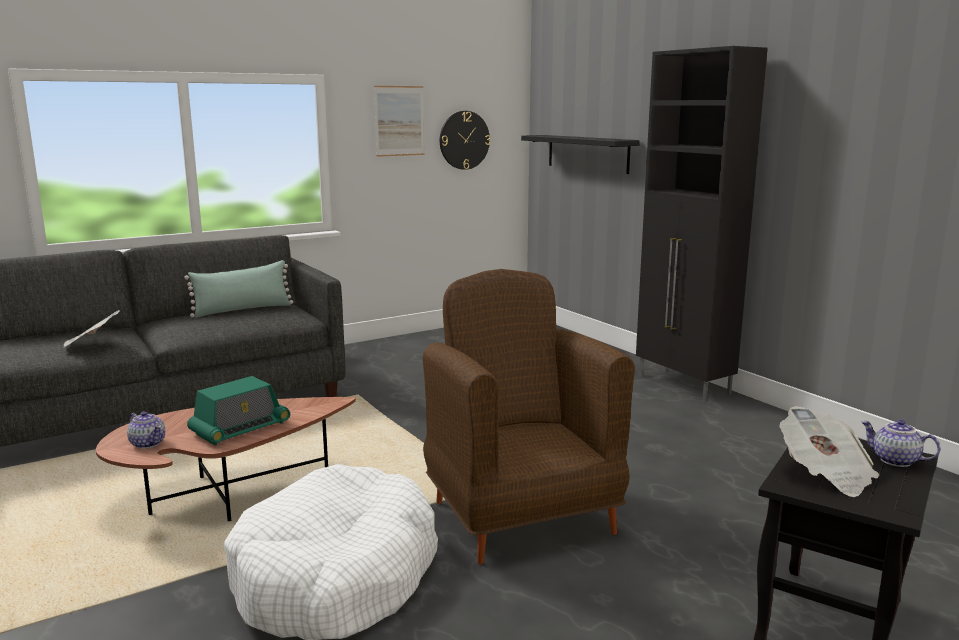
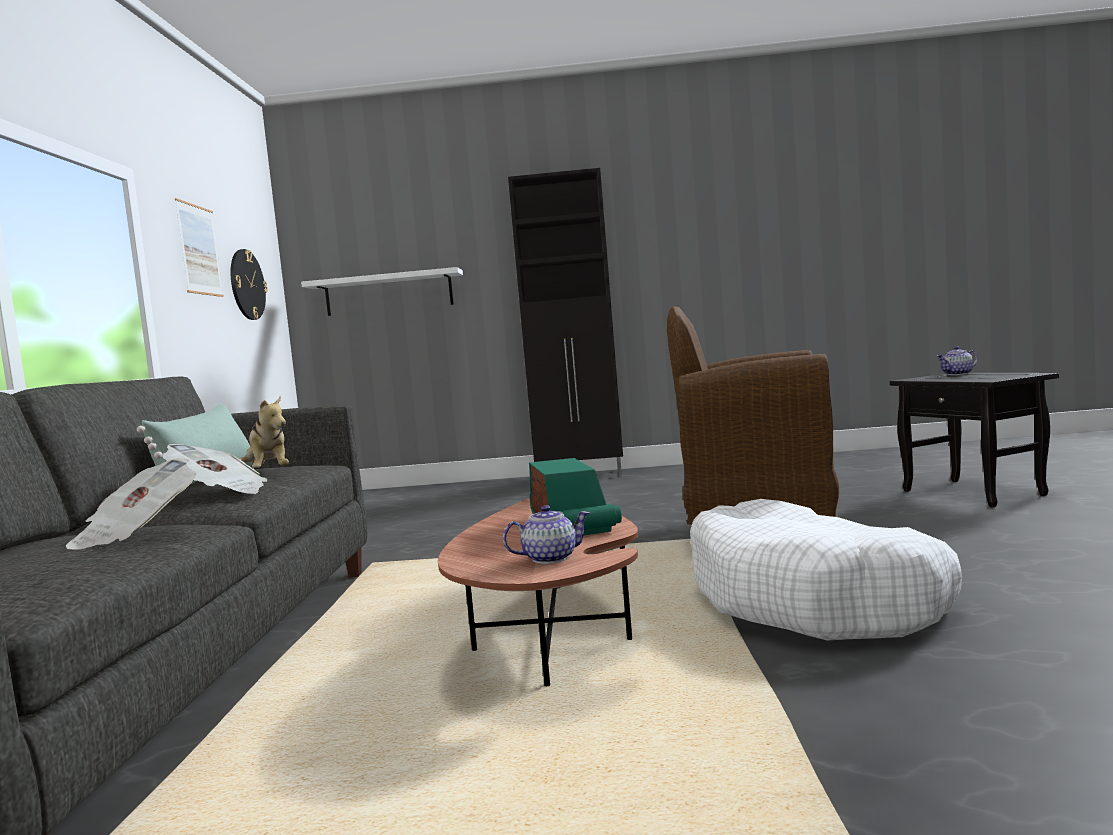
camera: 55 degrees left, 10 degrees down
black shelf [521,135,640,174] -> white shelf [301,267,463,316]
newspaper [779,406,879,497] -> newspaper moved to [162,444,268,494]
none -> plush toy [239,396,289,469]

